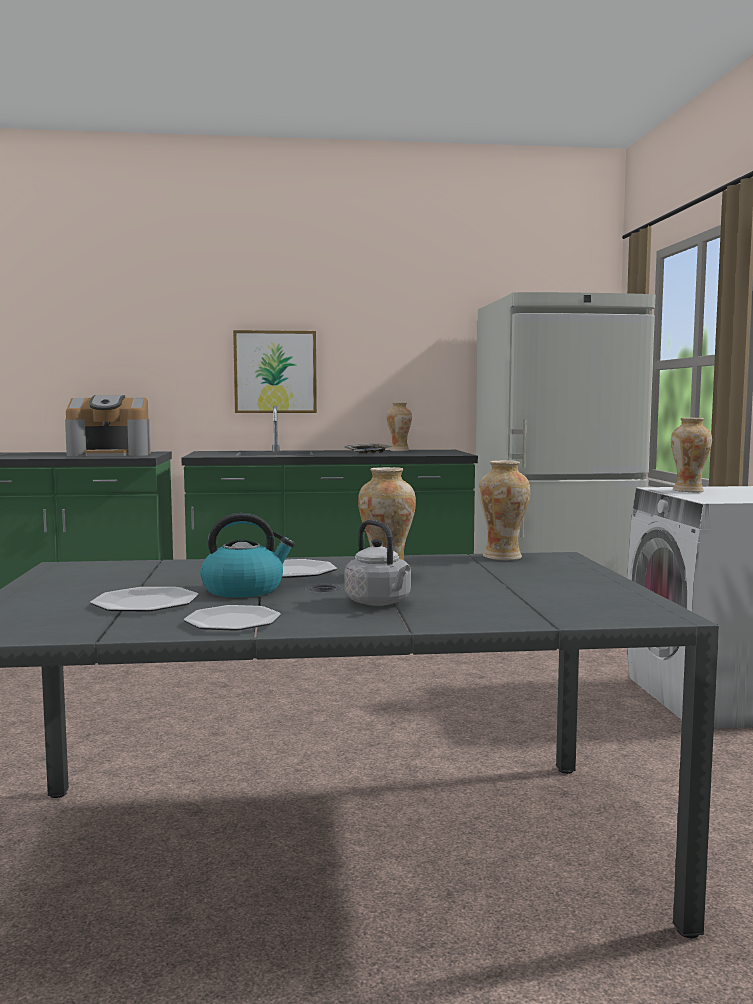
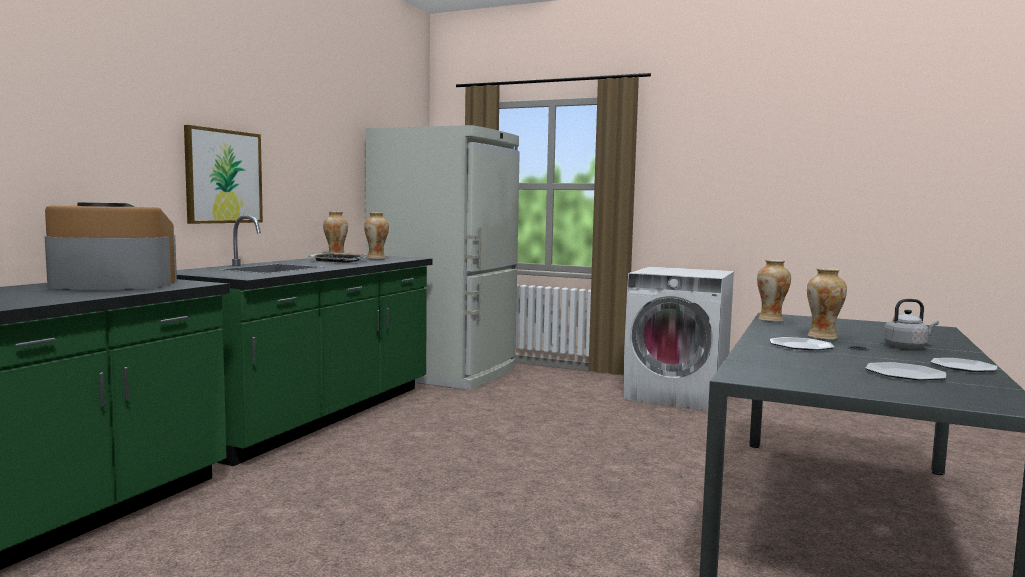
camera: 60 degrees left, 0 degrees up
coffee machine [65,395,151,456] -> coffee machine turned 120 degrees counterclockwise [45,202,177,290]
kettle [200,513,295,598] -> none
vase [671,418,712,492] -> vase moved to [364,212,389,259]

